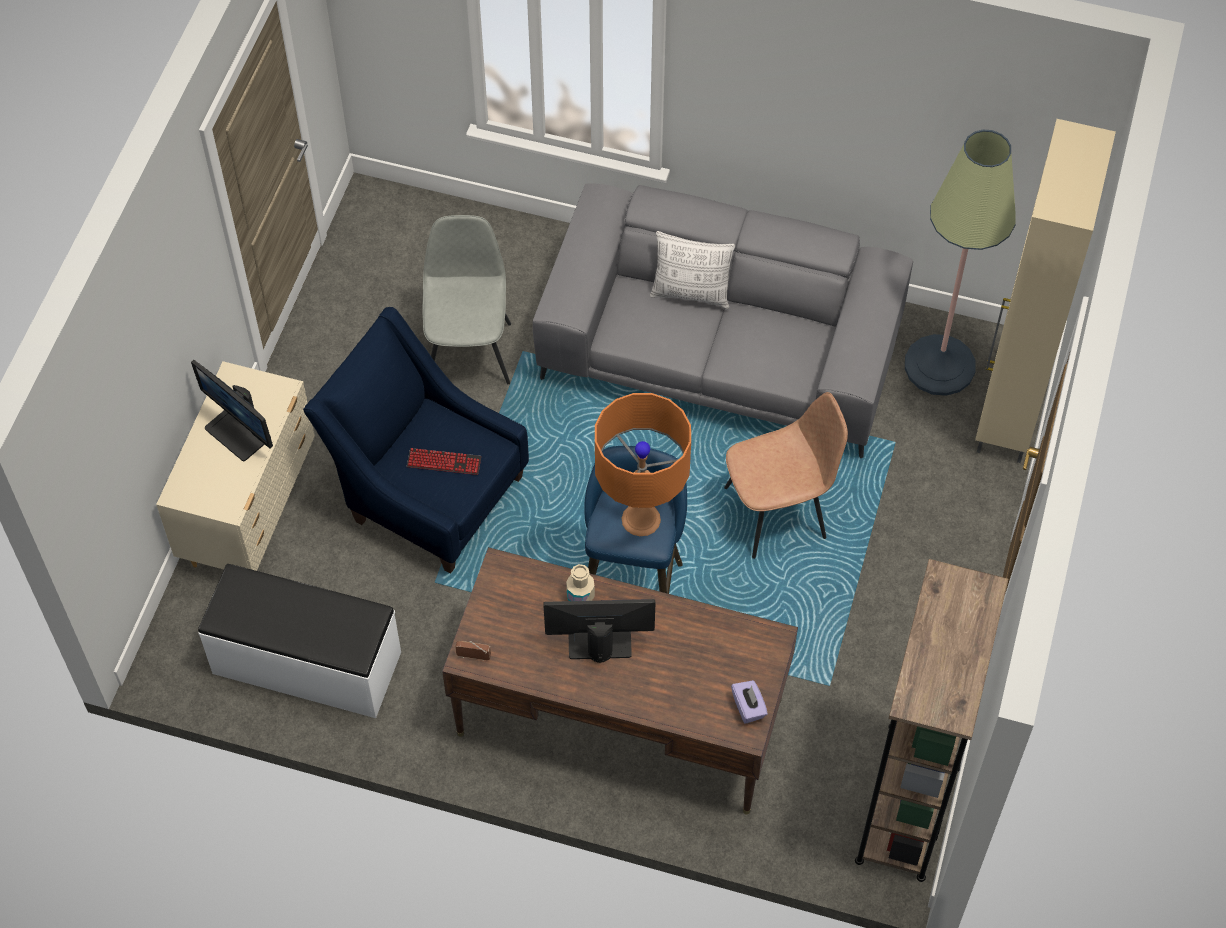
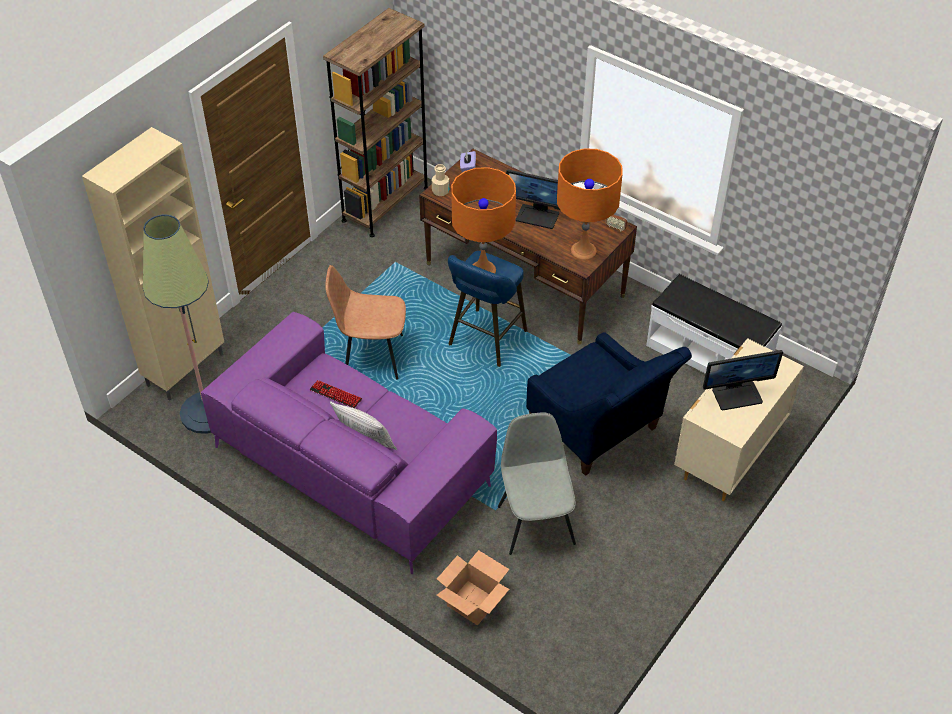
camera: 160 degrees left, 10 degrees down
monitor [191,360,273,461] -> monitor turned 105 degrees clockwise [703,350,783,410]
keyboard [407,448,481,475] -> keyboard moved to [310,380,362,408]
grey chair [423,215,511,384] -> grey chair turned 150 degrees clockwise [498,413,576,555]
grey sofa [533,183,913,458] -> purple sofa [201,312,497,574]
beige bottle [566,564,595,601] -> beige bottle moved to [432,164,449,196]
none -> cardboard box [437,550,510,625]
none -> orange table lamp [557,148,623,260]

